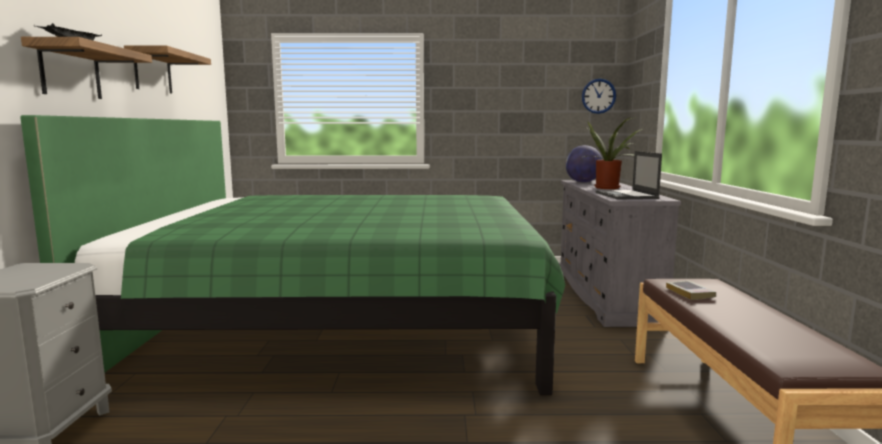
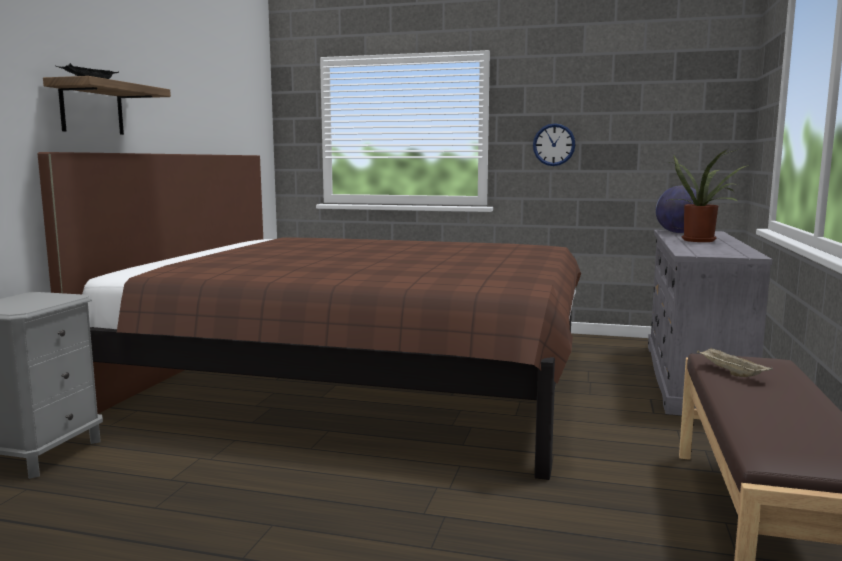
camera: 15 degrees right, 0 degrees up
green bed [20,115,565,395] -> brown bed [38,152,581,480]
shelf [124,46,211,93] -> none
wall clock [582,79,616,114] -> wall clock moved to [533,123,576,166]
laptop [596,151,662,200] -> none
book [666,280,716,300] -> beige tray [697,347,773,377]

